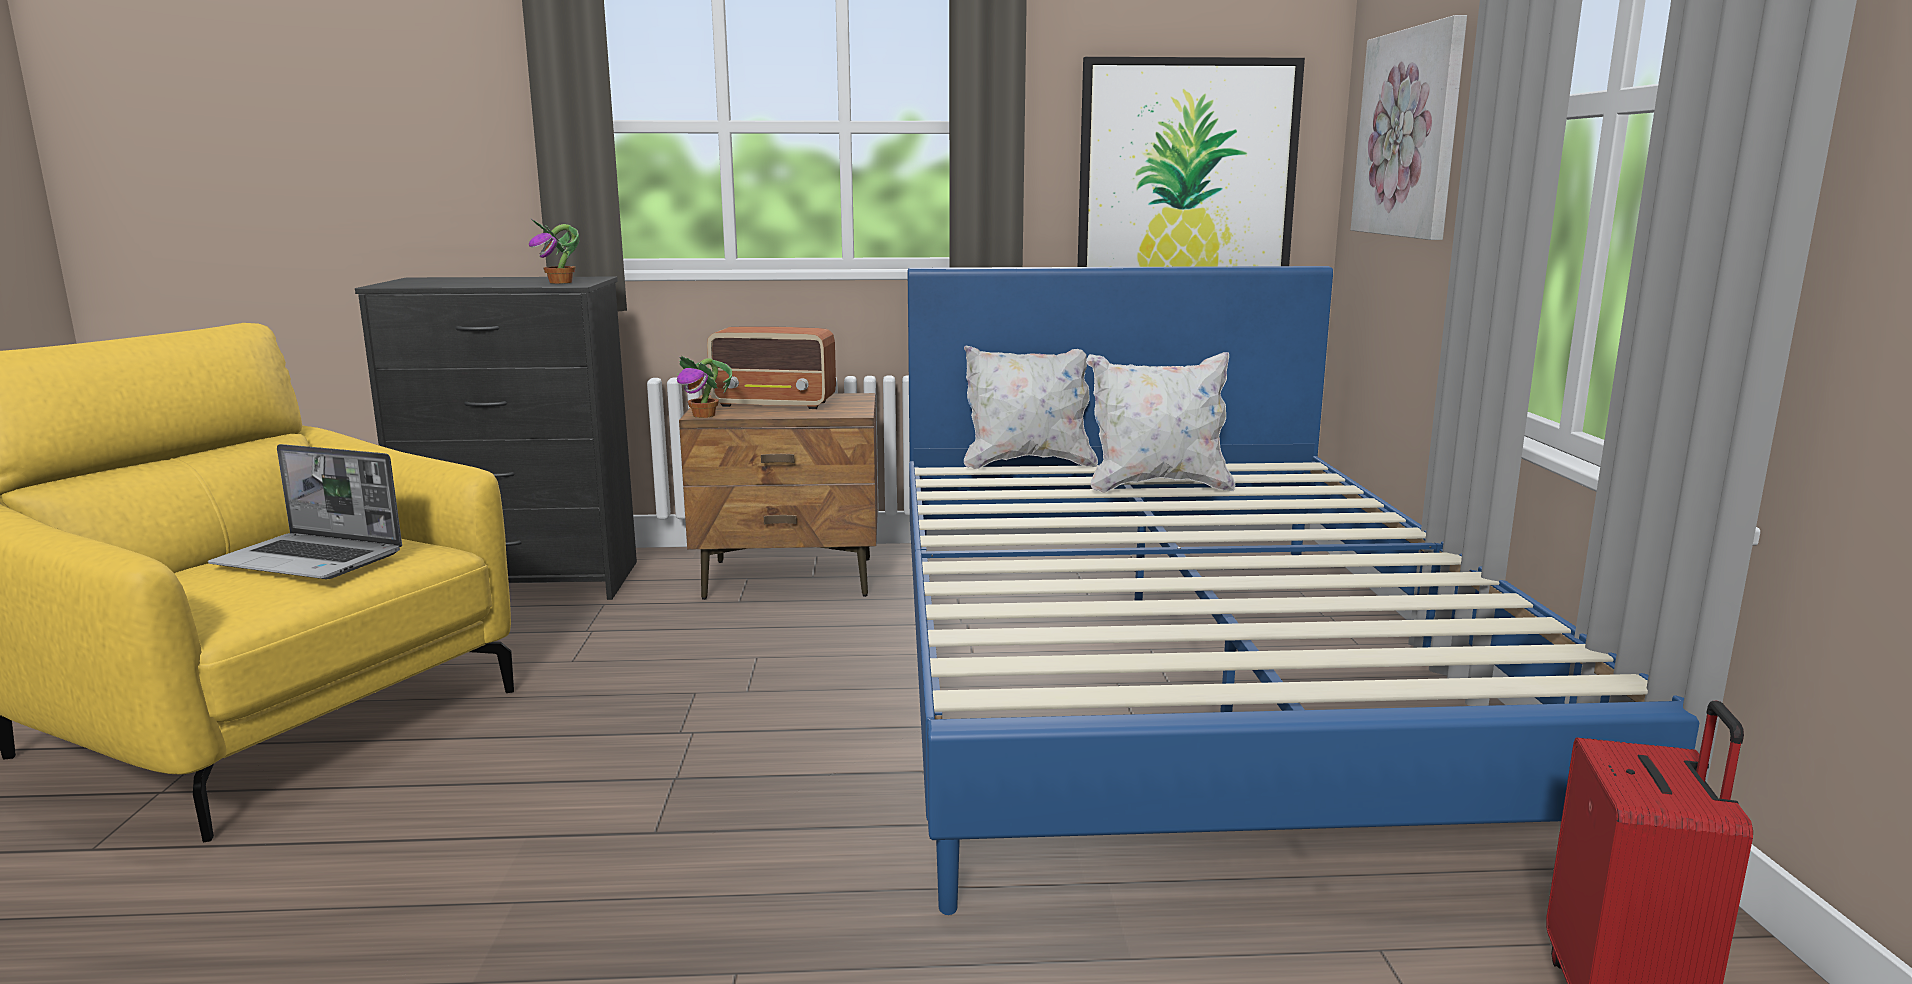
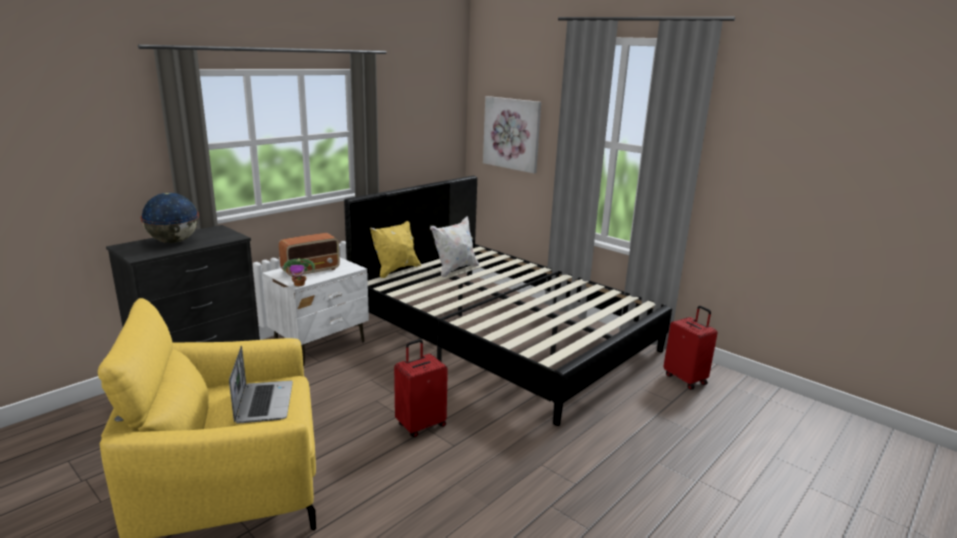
camera: 45 degrees left, 5 degrees up
laptop [208,444,402,579] -> laptop turned 75 degrees counterclockwise [229,346,293,423]
potted plant [529,219,580,284] -> none
brown nightstand [679,393,878,600] -> white nightstand [262,257,369,366]
blue bed [908,266,1700,915] -> black bed [344,176,672,426]
white pillow [964,346,1098,469] -> yellow pillow [370,221,421,278]
picture [1078,57,1305,267] -> none
none -> globe [141,193,199,243]
none -> red suitcase [394,339,448,437]

